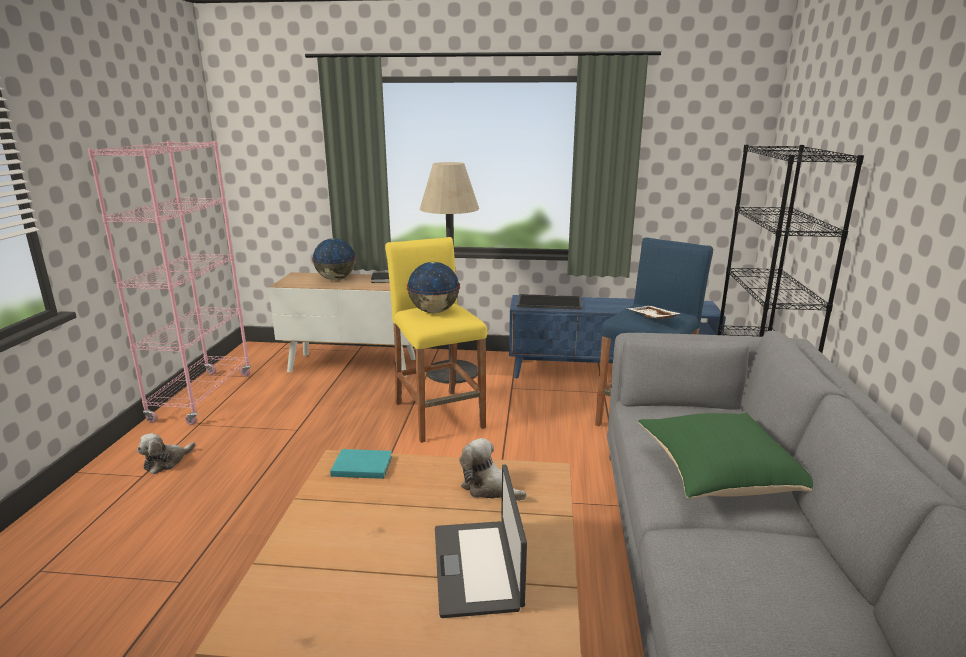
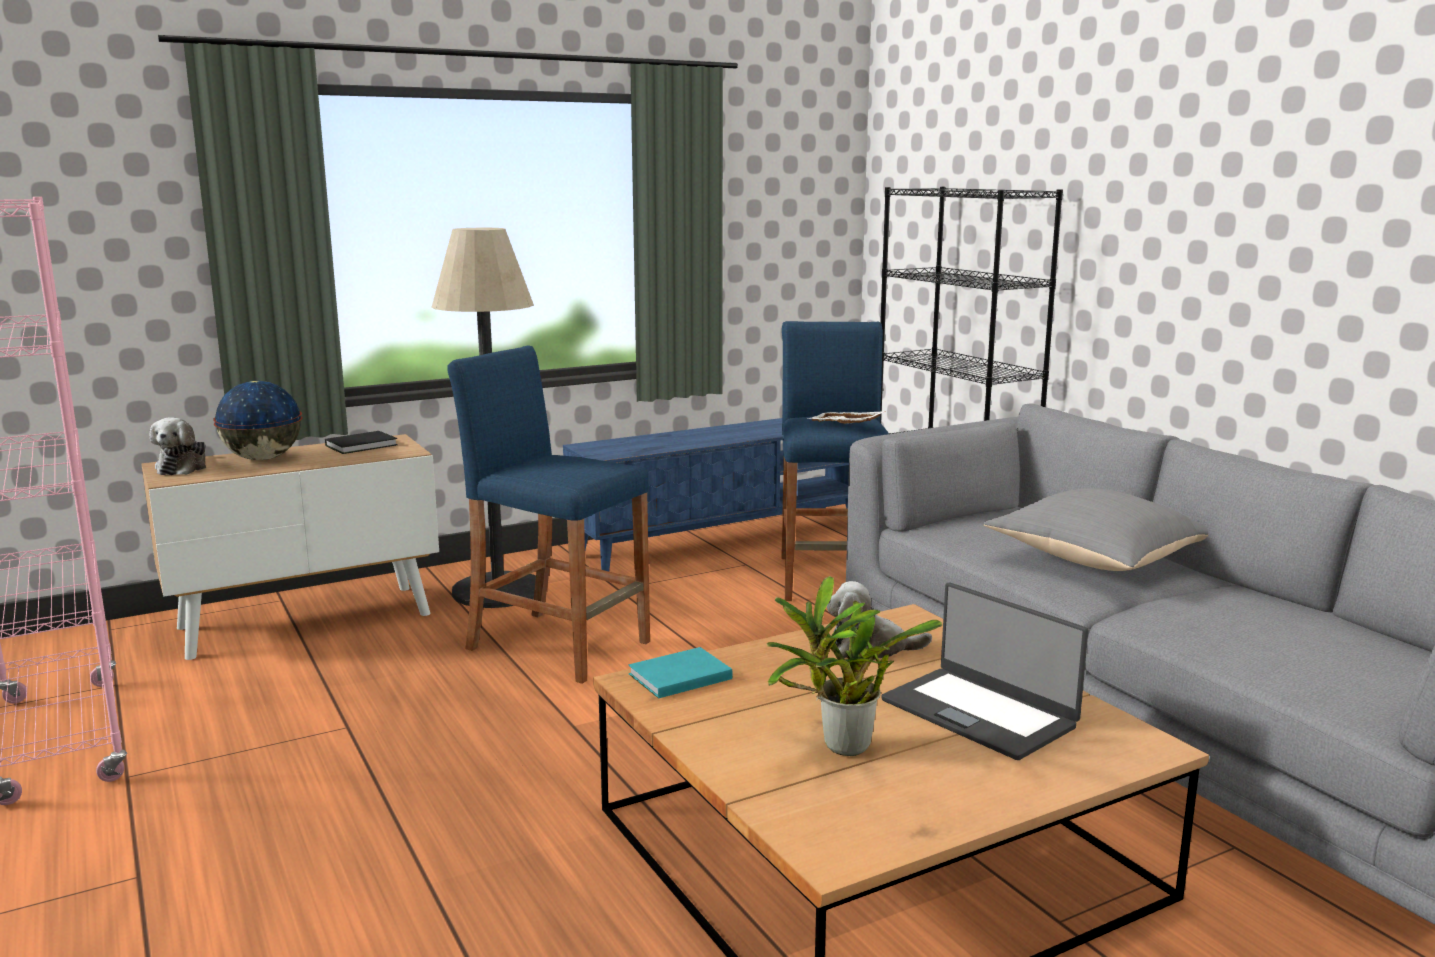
camera: 35 degrees left, 5 degrees down
plush toy [137,433,195,474] -> plush toy moved to [150,417,206,475]
yellow stool [385,237,487,443] -> blue stool [447,346,650,684]
globe [407,262,460,313] -> none
tray [517,294,582,310] -> none
green pillow [638,412,813,498] -> grey pillow [983,488,1208,571]
none -> potted plant [766,576,942,756]

